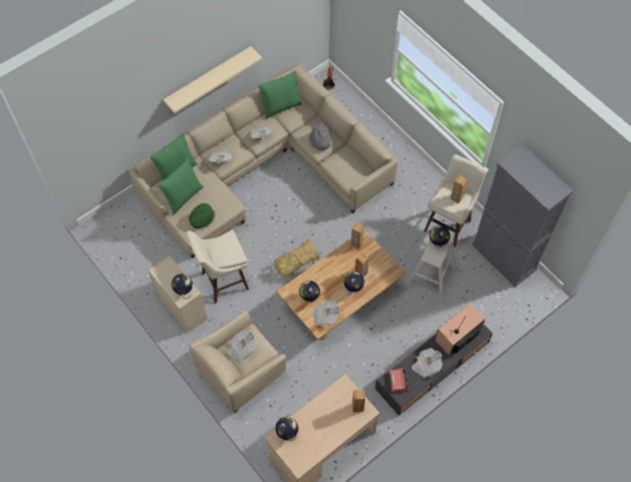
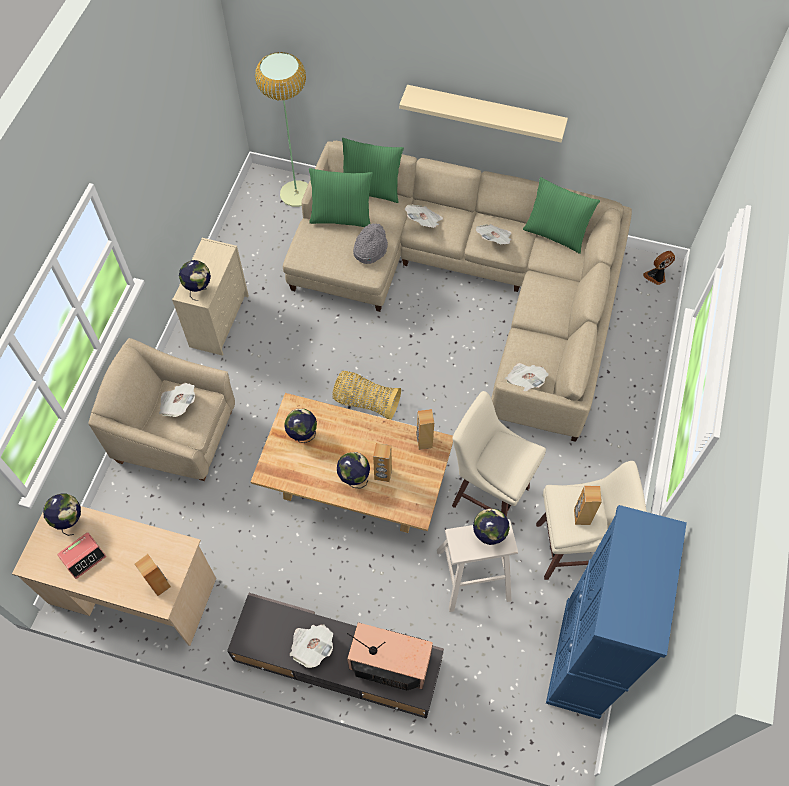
camera: 55 degrees right, 0 degrees up
beige stool [186,230,249,303] -> beige stool moved to [452,391,546,517]
green hat [189,203,215,229] -> none
grey hat [309,123,331,150] -> grey hat moved to [353,223,388,264]
newspaper [312,301,340,326] -> newspaper moved to [504,363,549,391]
alarm clock [389,368,410,392] -> alarm clock moved to [57,532,106,579]
grey cabinet [472,145,573,287] -> blue cabinet [546,505,687,719]
none -> floor lamp [255,52,308,207]

